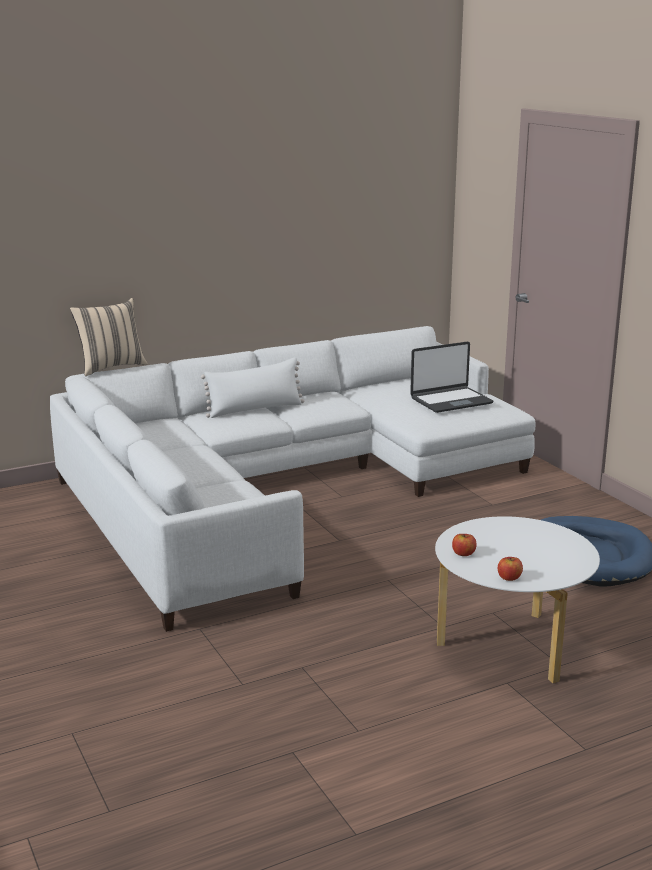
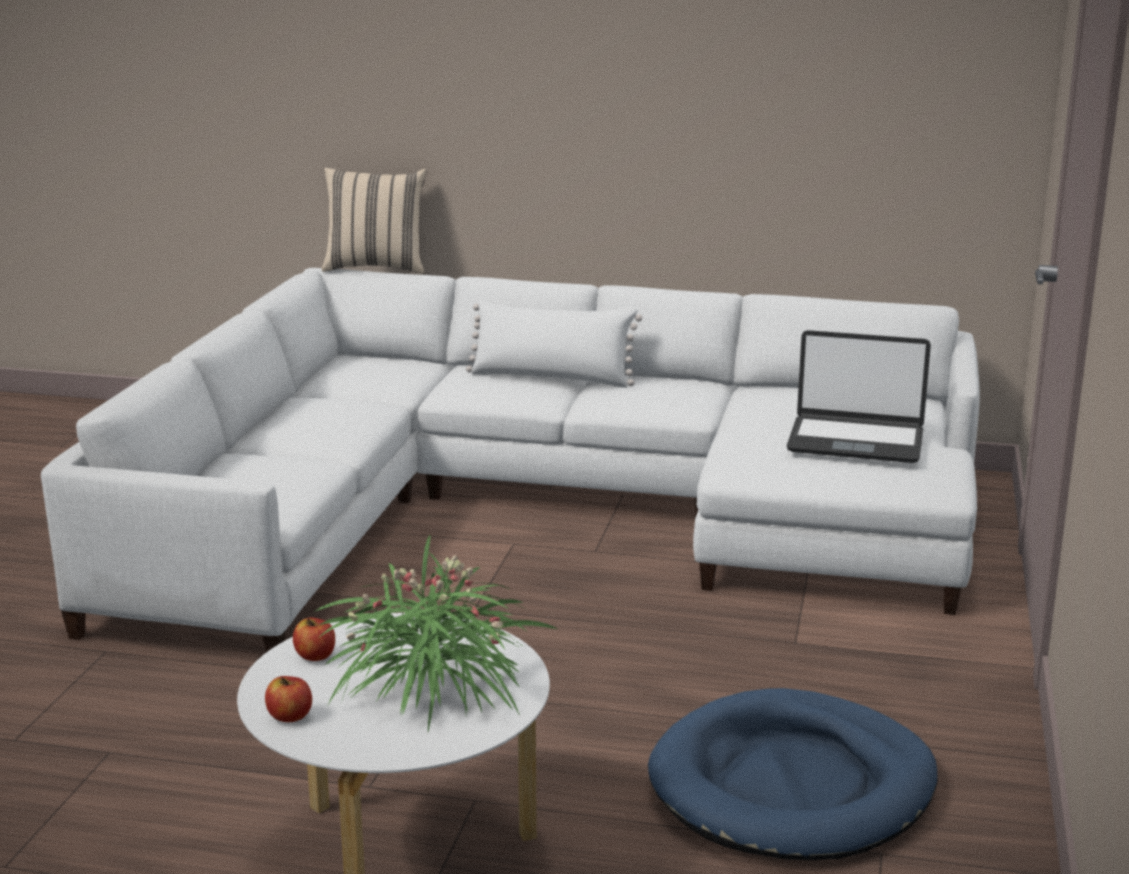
camera: 40 degrees right, 0 degrees up
none -> potted plant [314,535,557,731]

